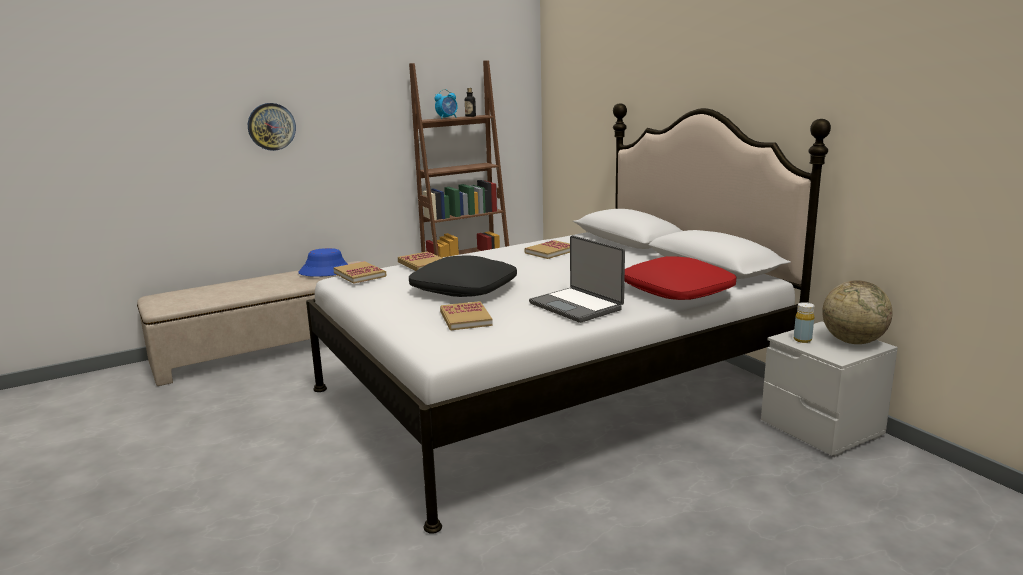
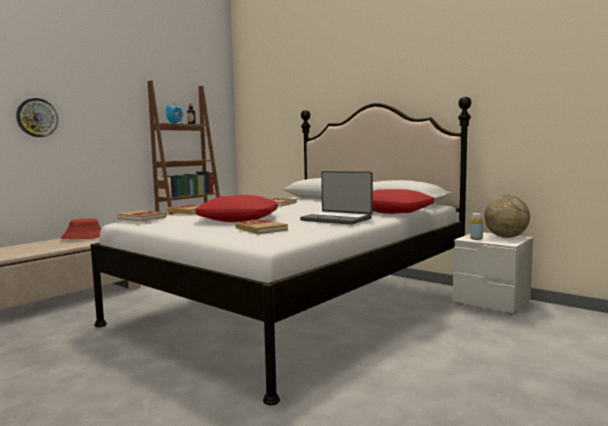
camera: 20 degrees left, 10 degrees down
blue hat [298,248,348,277] -> red hat [61,219,101,239]
black pillow [409,255,517,297] -> red pillow [195,195,278,222]

